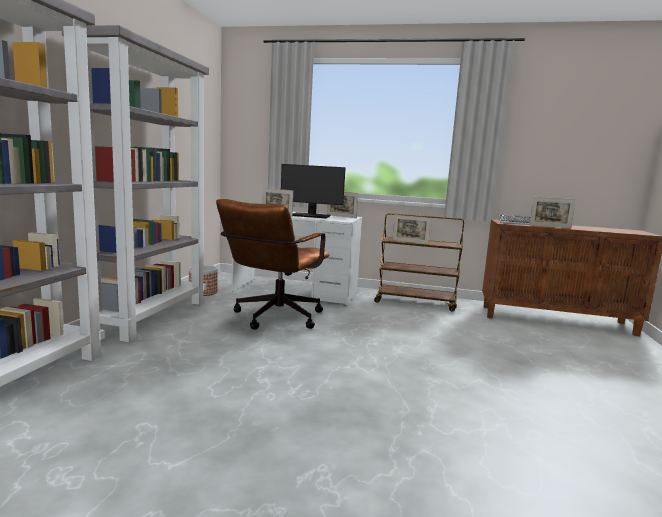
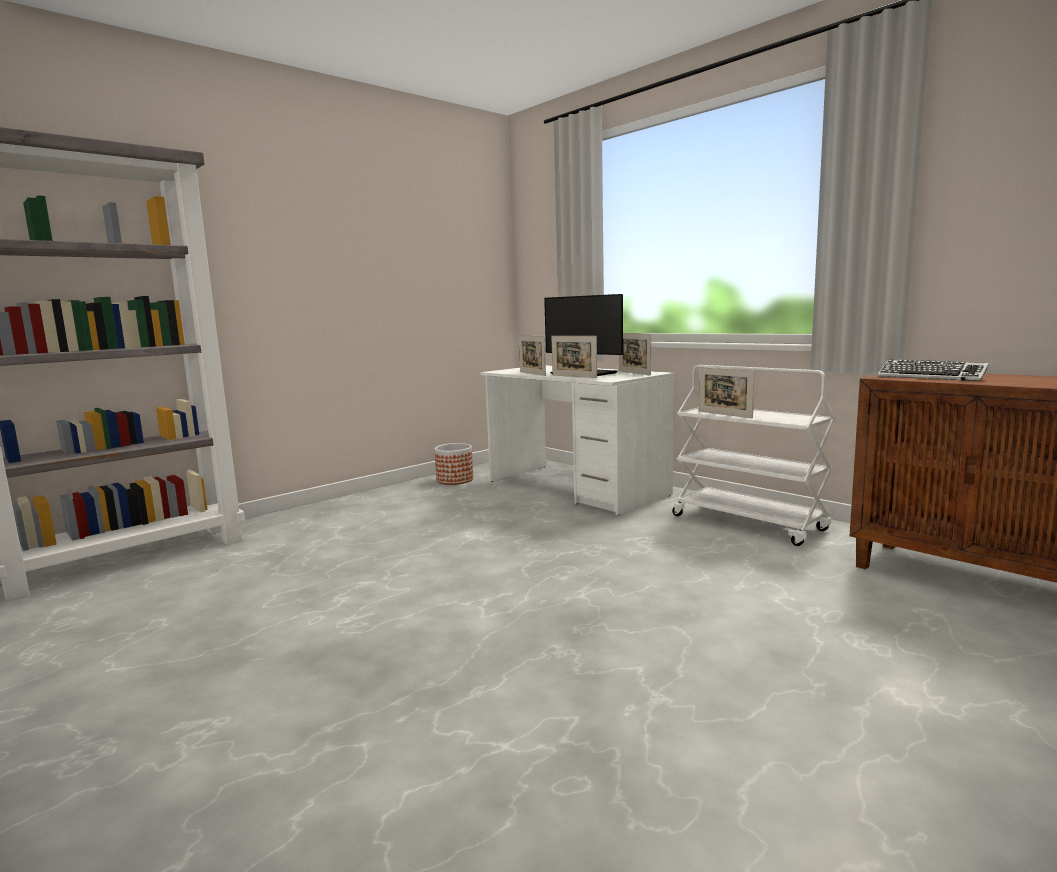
camera: 35 degrees right, 0 degrees up
grey bookcase [62,25,209,342] -> none
brown office chair [216,199,330,330] -> none
brown cart [374,213,464,312] -> white cart [672,365,835,546]
picture frame [529,197,576,228] -> picture frame moved to [551,336,597,378]

